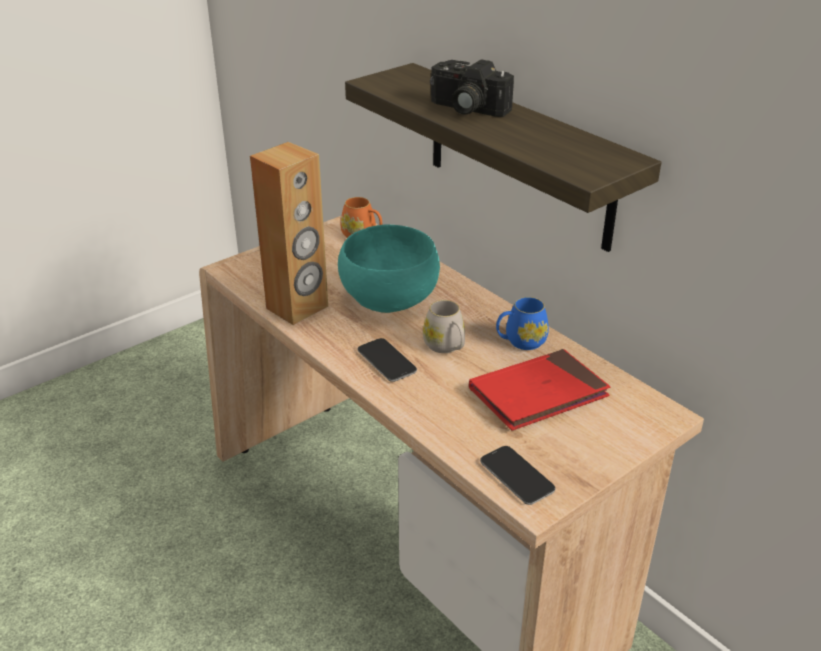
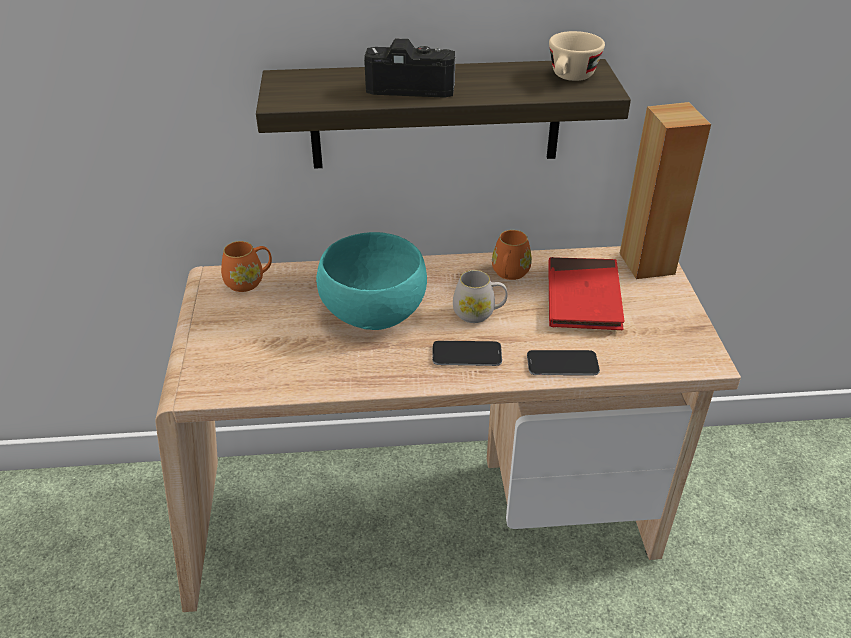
camera: 55 degrees left, 5 degrees up
brown speaker [250,142,328,325] -> brown speaker moved to [620,102,711,279]
camera [430,59,514,117] -> camera turned 150 degrees counterclockwise [364,38,455,98]
phone [480,446,556,505] -> phone moved to [527,350,600,375]
blue mug [496,297,549,350] -> orange mug [492,230,532,280]
none -> beige cup [549,31,605,81]

